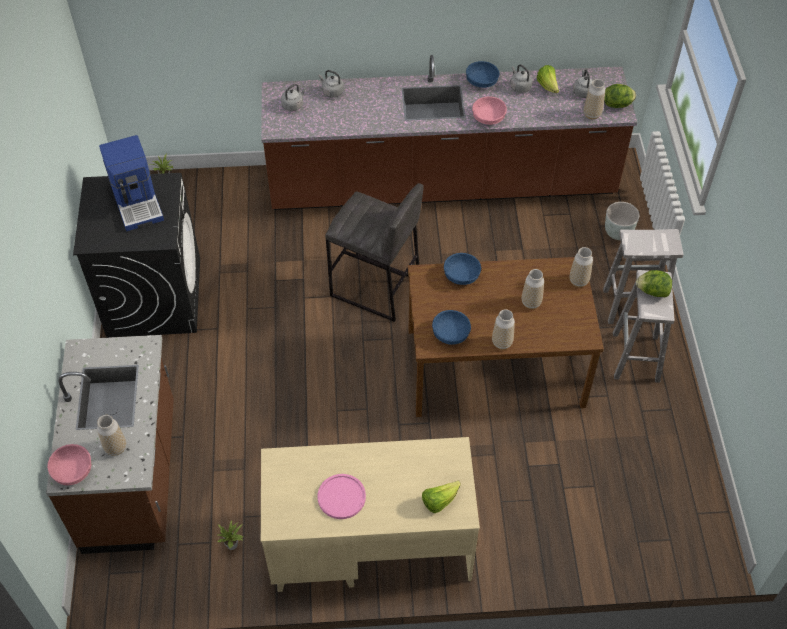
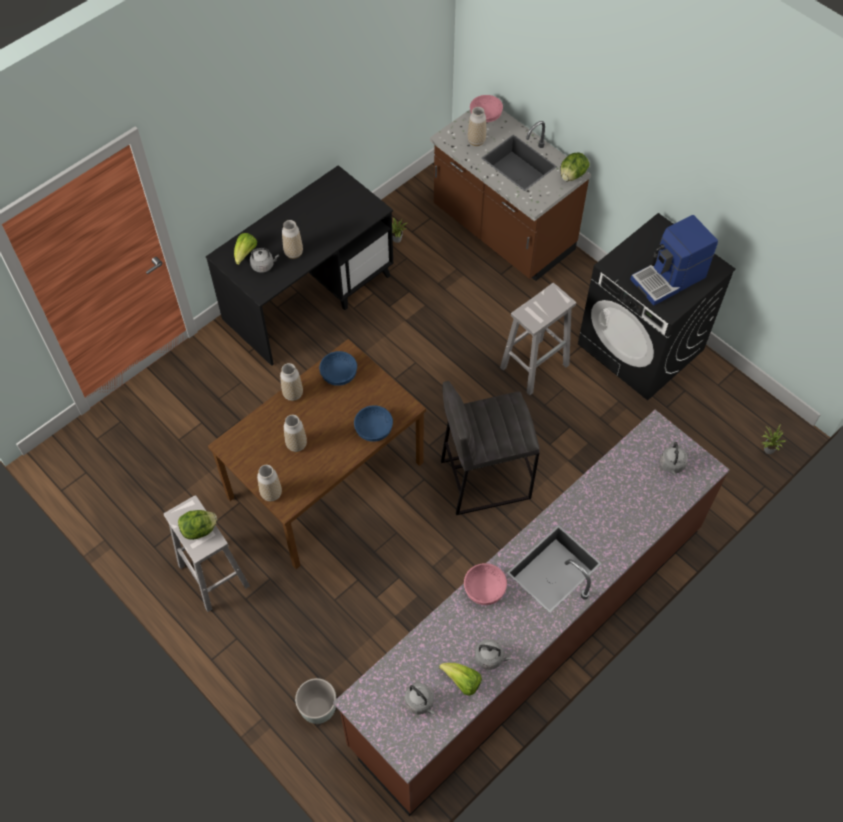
camera: 140 degrees right, 5 degrees up
coffee machine [99,135,164,231] -> coffee machine turned 60 degrees counterclockwise [630,215,718,306]
beige desk [261,437,480,592] -> black desk [206,165,394,366]
pink plate [317,474,366,519] -> none
grey kettle [318,70,344,97] -> grey kettle moved to [250,248,279,273]
blue bowl [466,61,500,88] -> none
vase [584,79,605,120] -> vase moved to [282,220,303,259]
white stool [603,229,683,324] -> white stool moved to [500,283,576,395]
lettuce [604,84,636,108] -> lettuce moved to [560,153,590,181]

